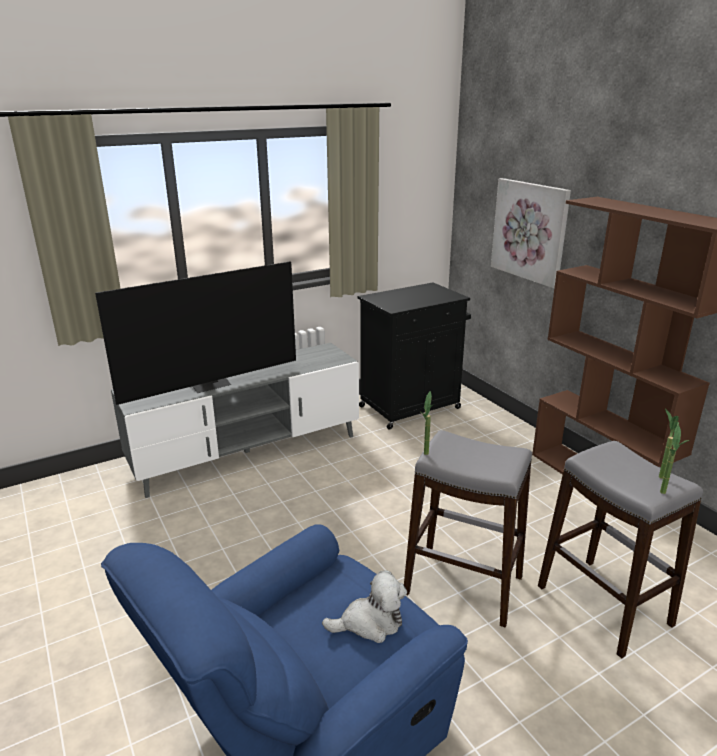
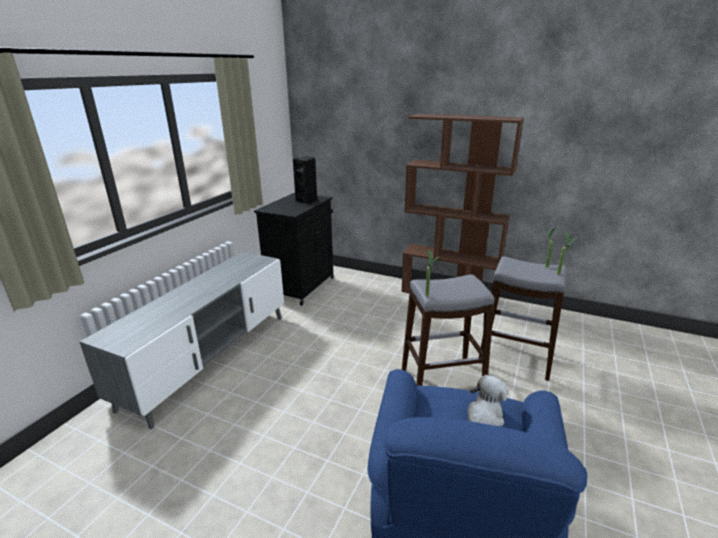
camera: 35 degrees left, 0 degrees up
television [95,261,296,405] -> none
picture [491,178,571,288] -> none
none -> black speaker [293,157,317,205]

